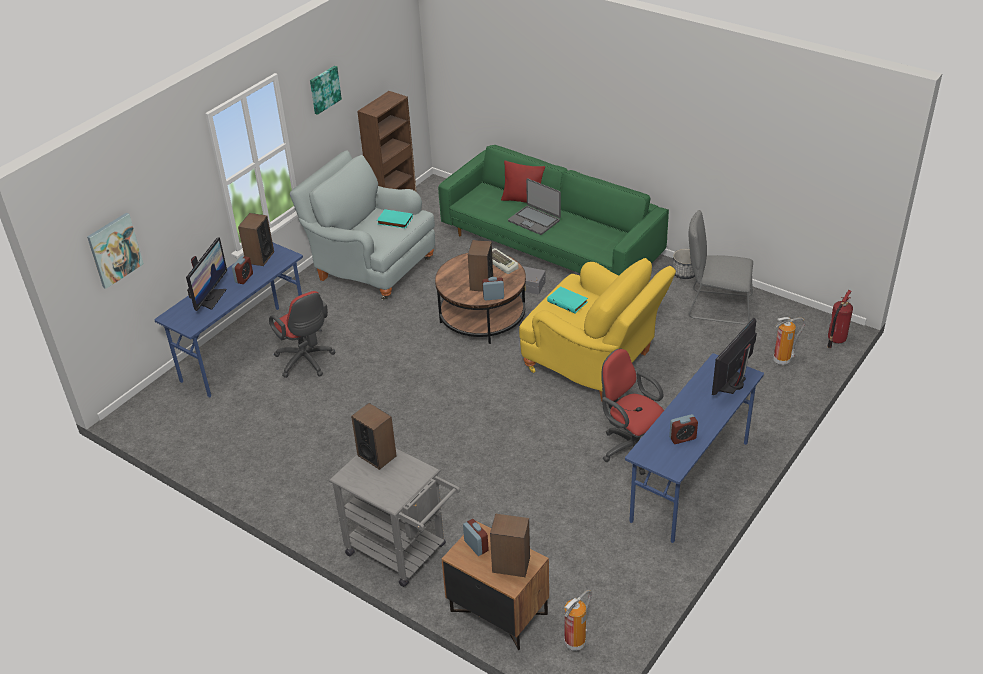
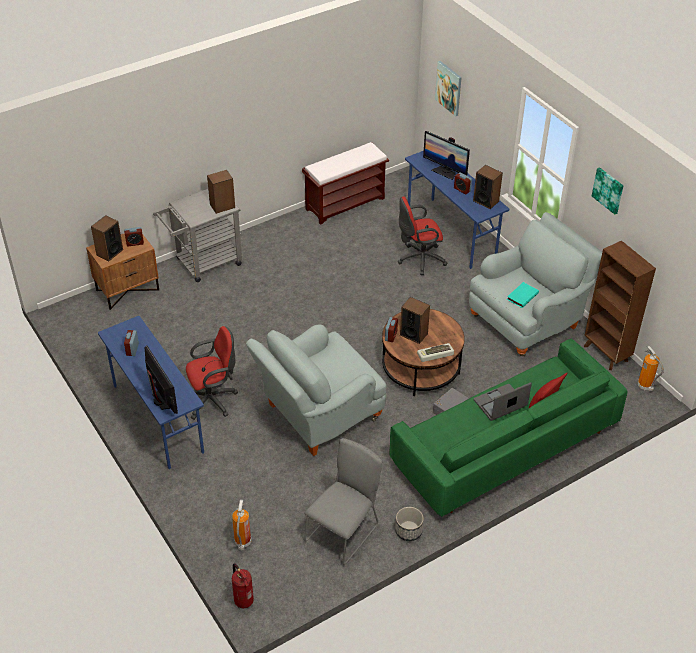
camera: 110 degrees right, 5 degrees up
yellow armchair [519,258,676,401] -> grey armchair [246,324,386,456]
turquoise book [547,286,588,313] -> none
fire extinguisher [564,590,592,651] -> fire extinguisher moved to [638,346,664,391]
none -> brown bench [302,142,389,225]

